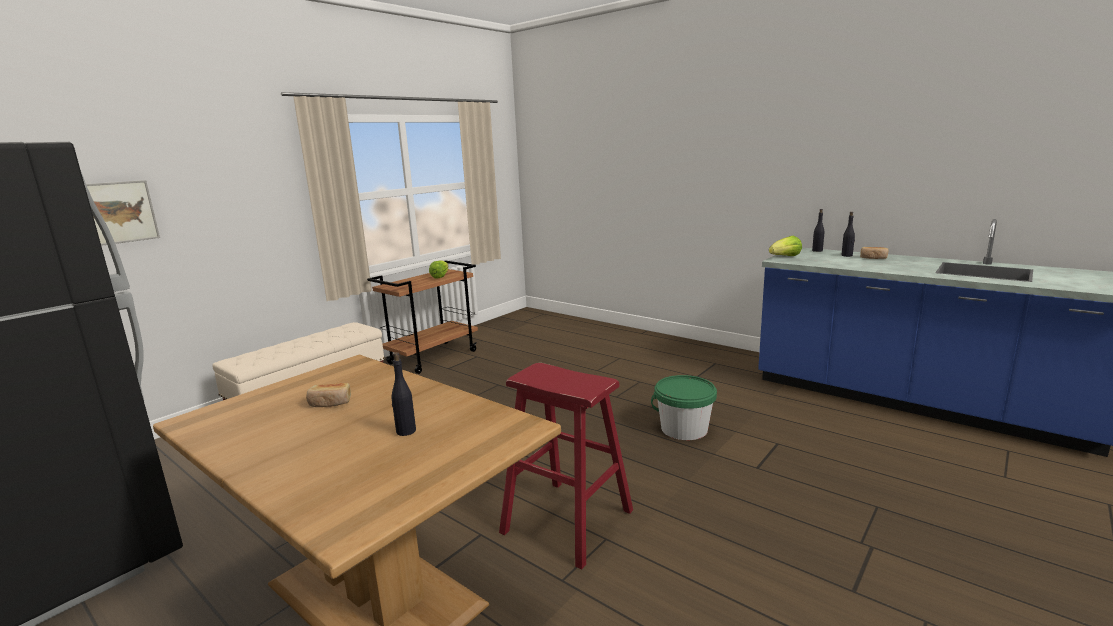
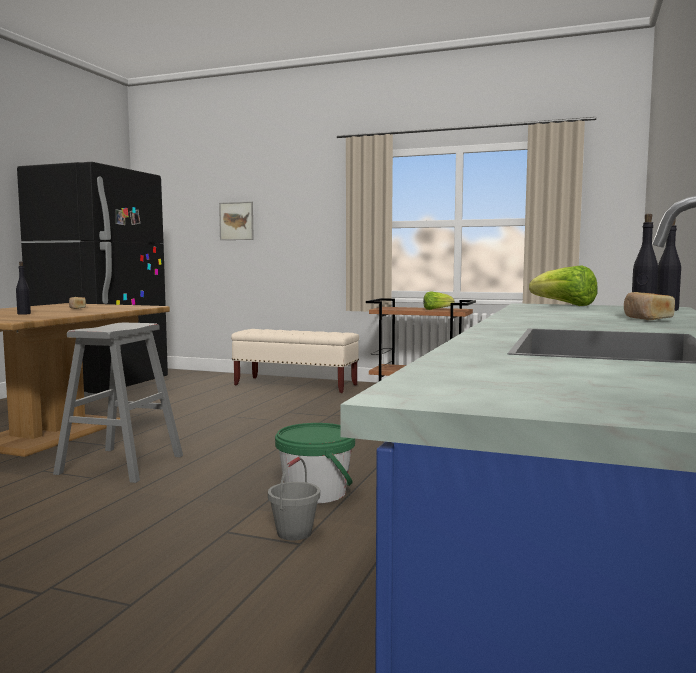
camera: 70 degrees right, 10 degrees down
red stool [499,363,633,570] -> grey stool [53,323,183,483]
none -> grey bucket [268,457,320,540]

